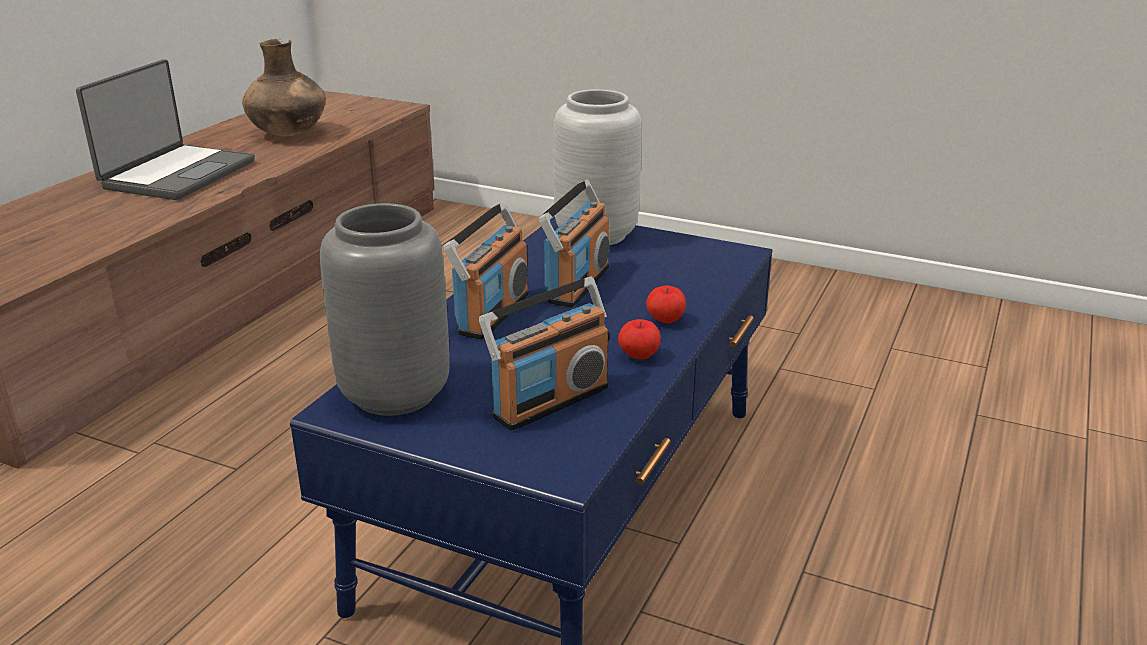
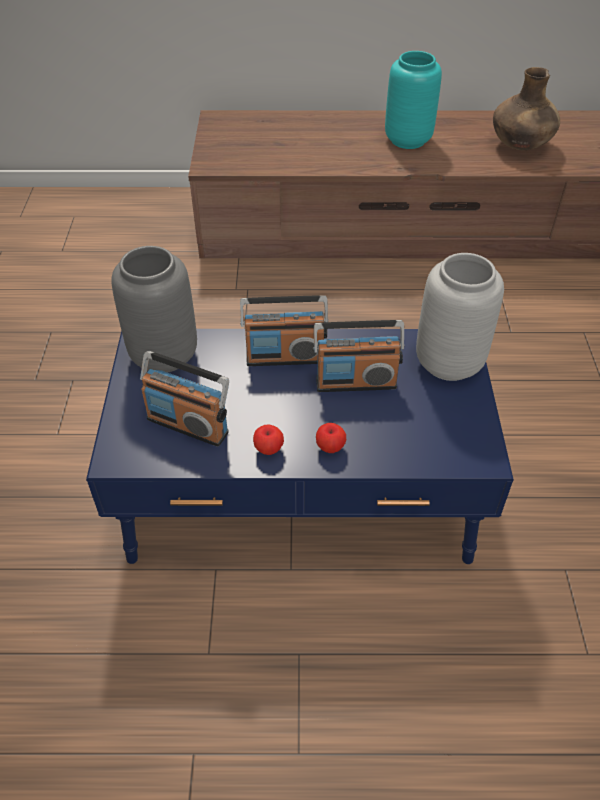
camera: 65 degrees right, 20 degrees up
laptop [76,59,255,200] -> turquoise vase [385,51,442,149]

